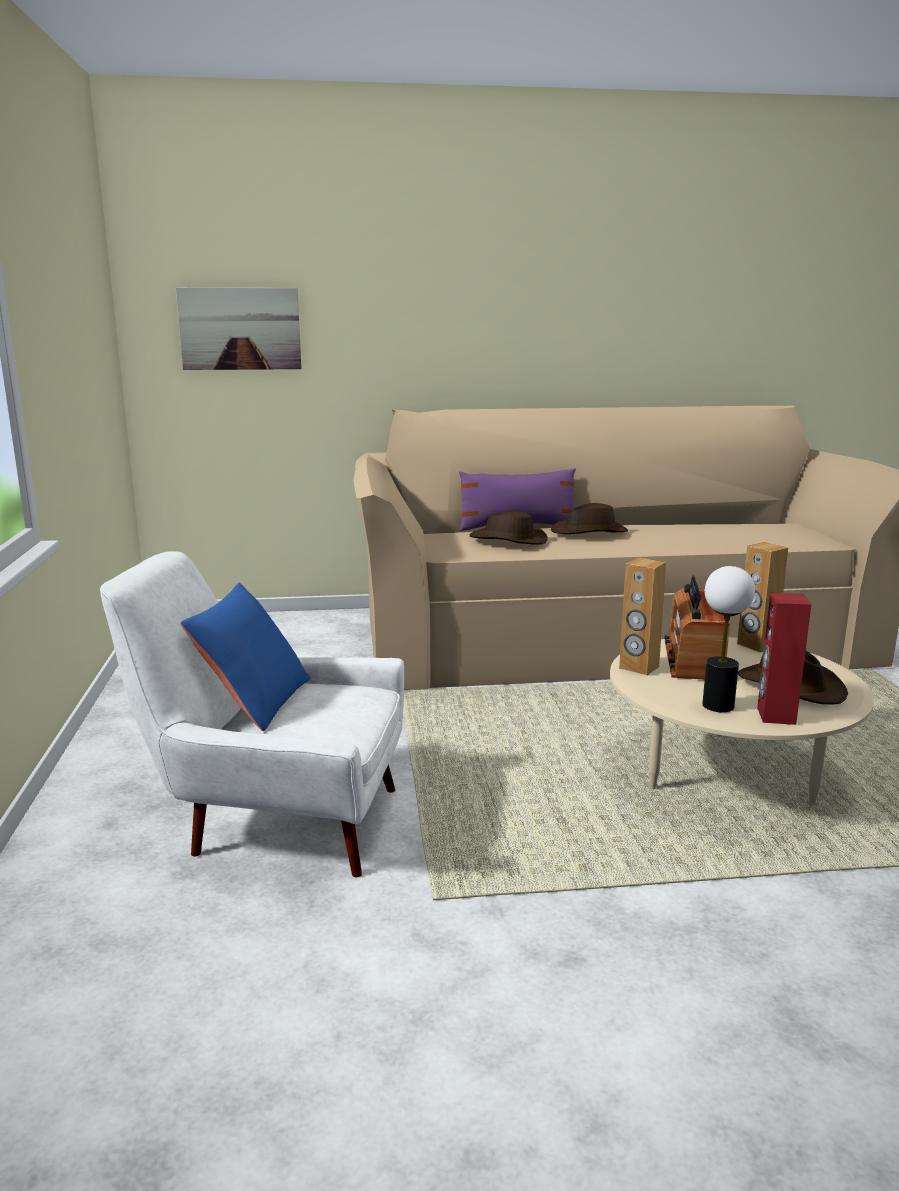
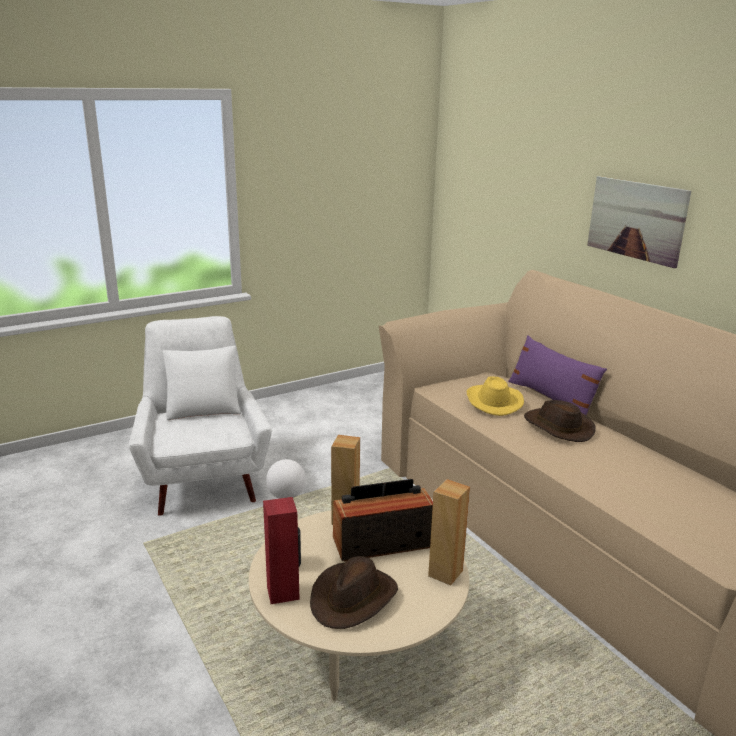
camera: 65 degrees right, 5 degrees up
picture [176,288,302,370] -> picture moved to [587,176,691,268]
blue pillow [180,583,311,731] -> white pillow [163,346,241,420]
brown hat [469,511,548,544] -> yellow hat [467,376,524,416]

